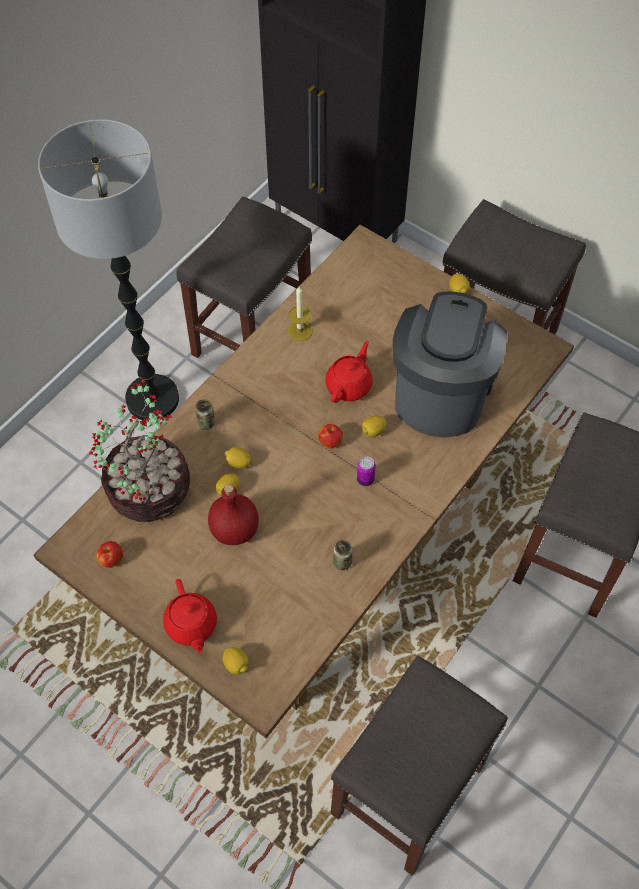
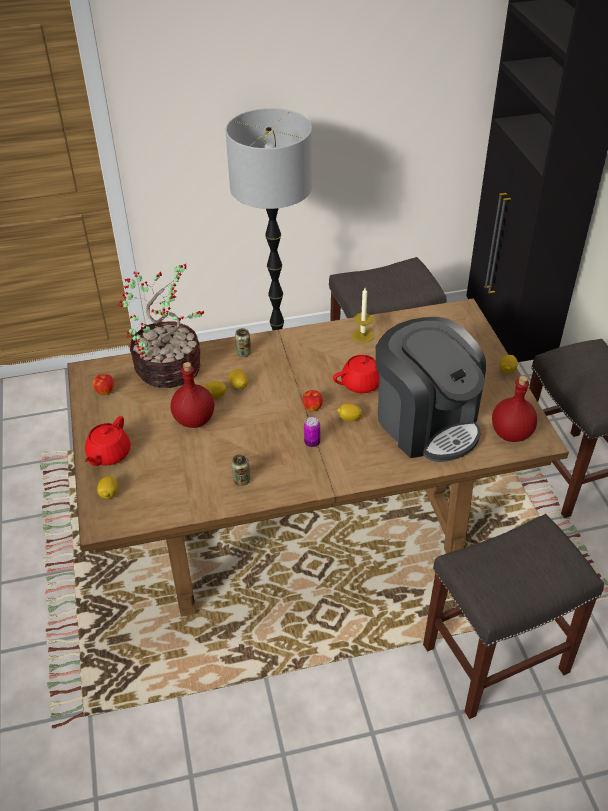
camera: 40 degrees right, 15 degrees down
grey stool [331,656,508,876] -> none
coffee machine [393,291,507,438] -> coffee machine turned 90 degrees clockwise [376,317,486,462]
none -> red bottle [492,376,537,442]

